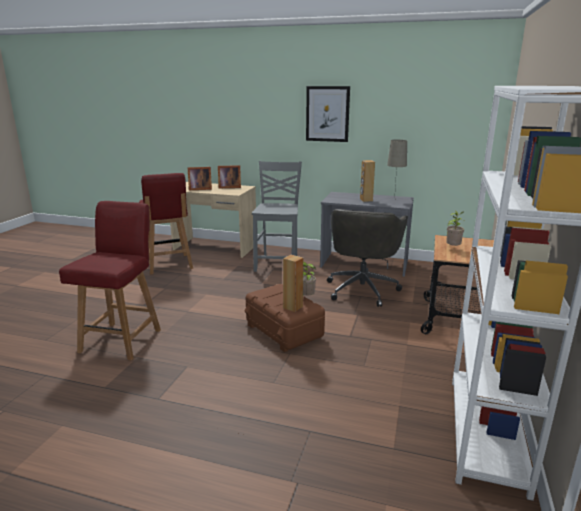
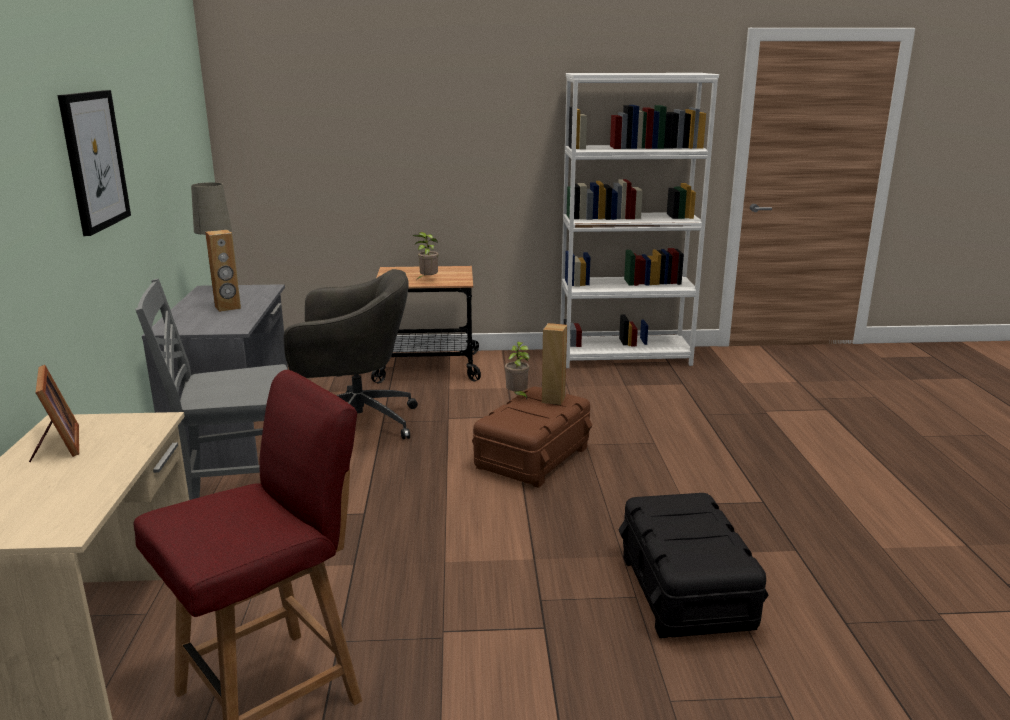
camera: 110 degrees left, 0 degrees up
red chair [59,201,161,360] -> black storage box [618,493,768,638]
picture frame [188,167,212,190] -> none

